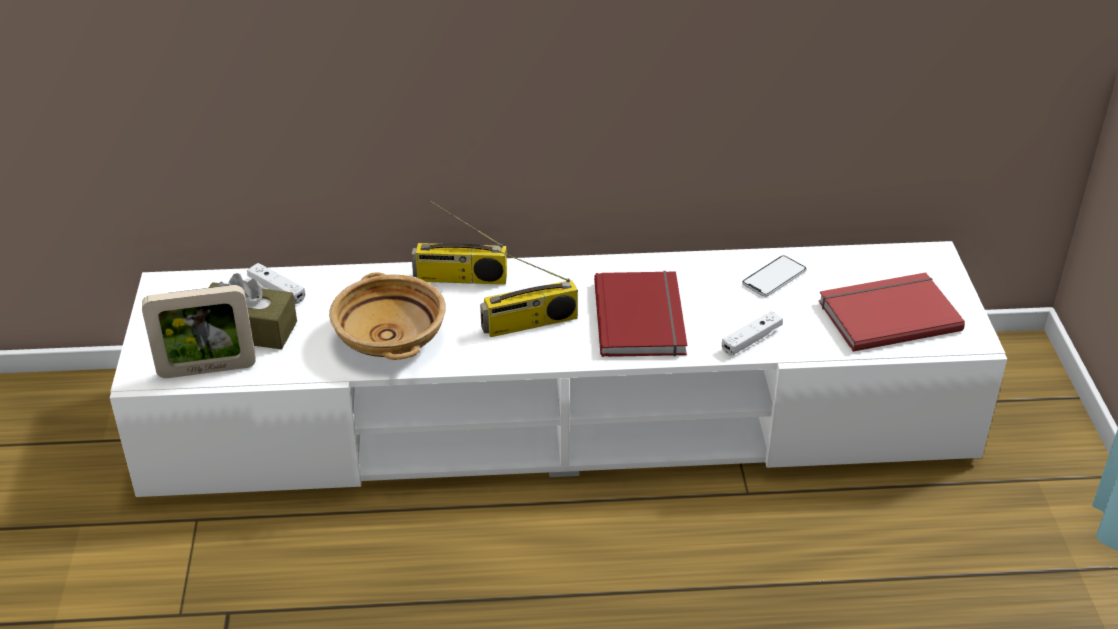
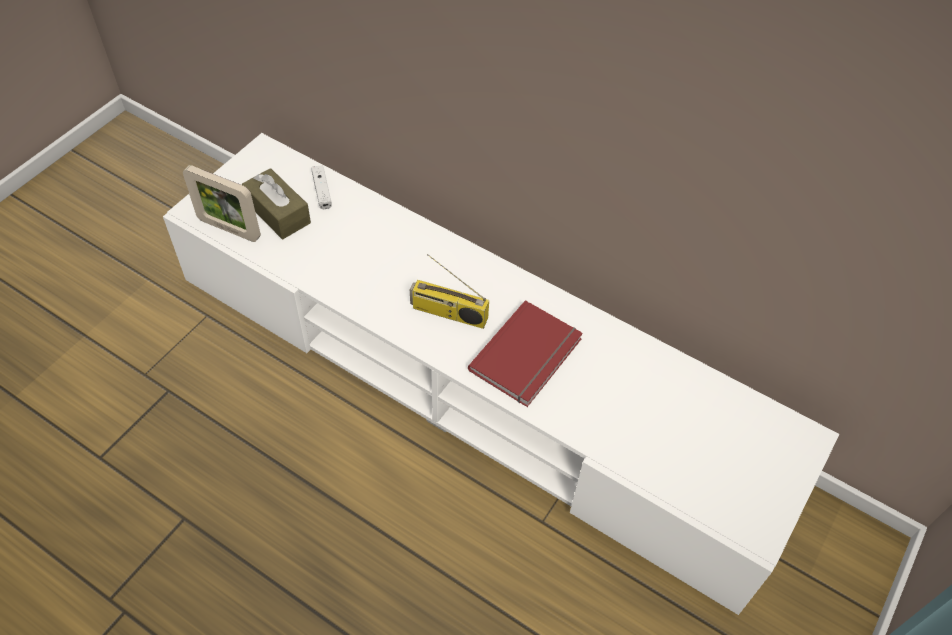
camera: 35 degrees right, 15 degrees up
beige bowl [329,273,446,360] -> none
radio [411,200,507,285] -> none
white game controller [722,311,783,356] -> none
phone [742,255,807,297] -> none
red book [818,272,965,352] -> none

